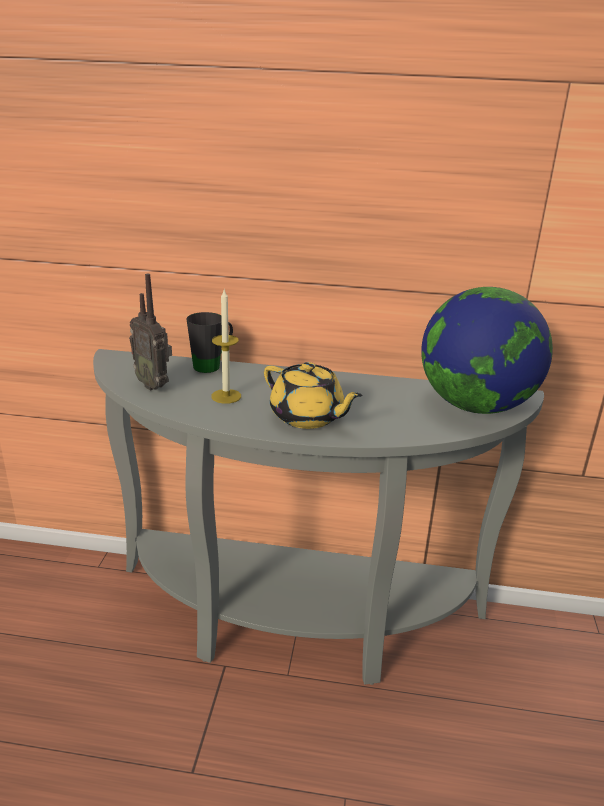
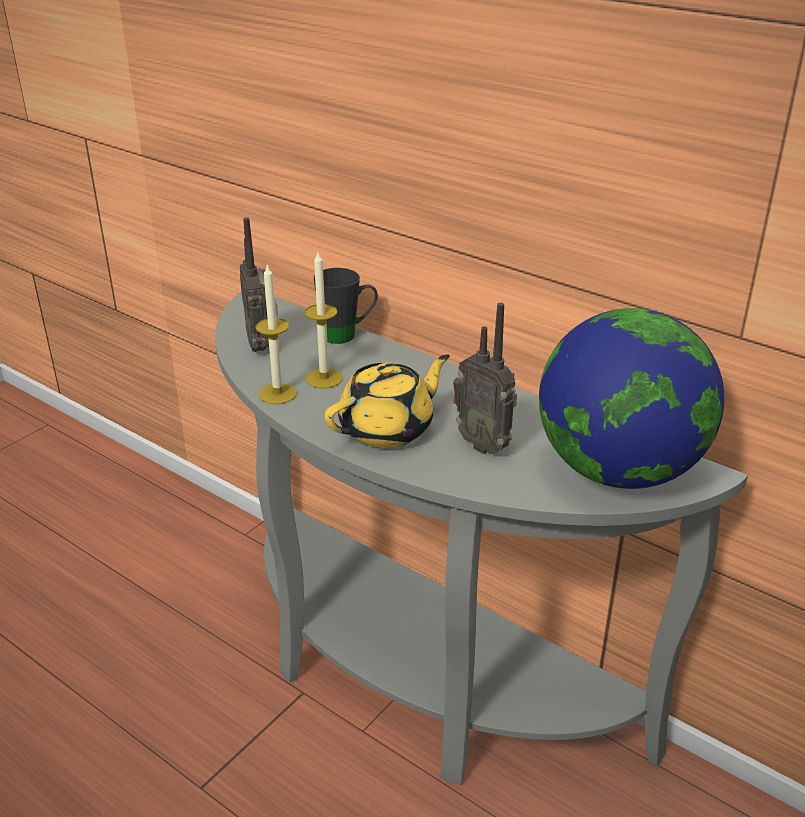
camera: 30 degrees right, 5 degrees up
yellow teapot [264,362,363,429] -> yellow teapot turned 105 degrees counterclockwise [324,354,450,448]
none -> candle [255,263,297,404]
none -> radio [453,303,517,454]

